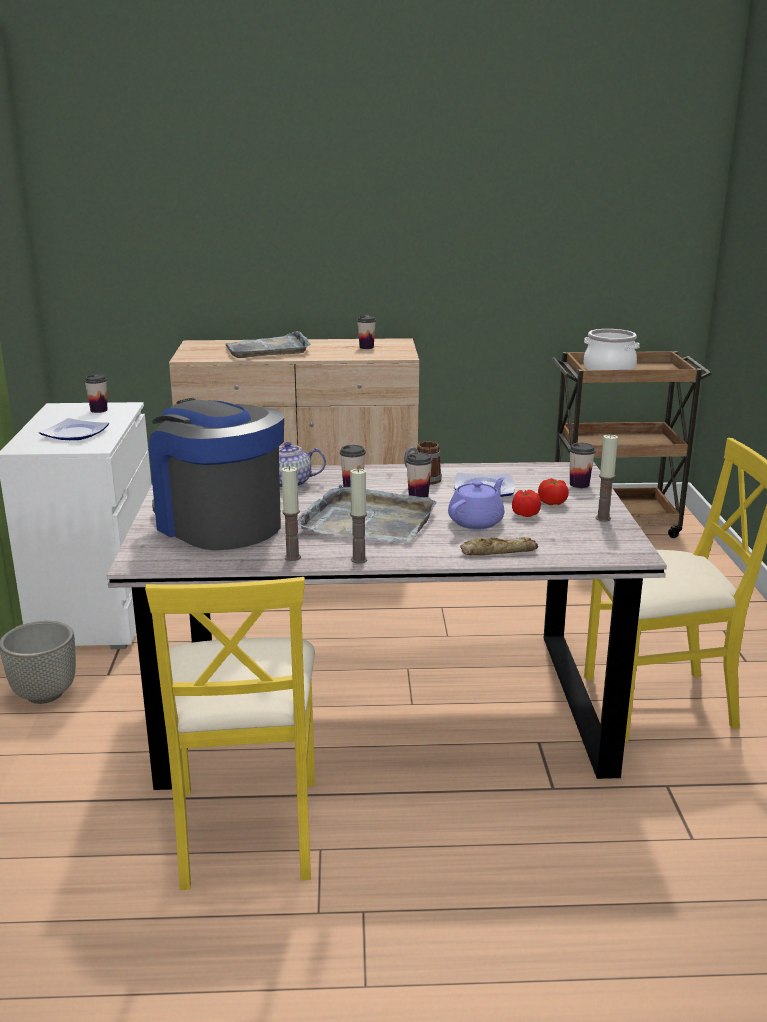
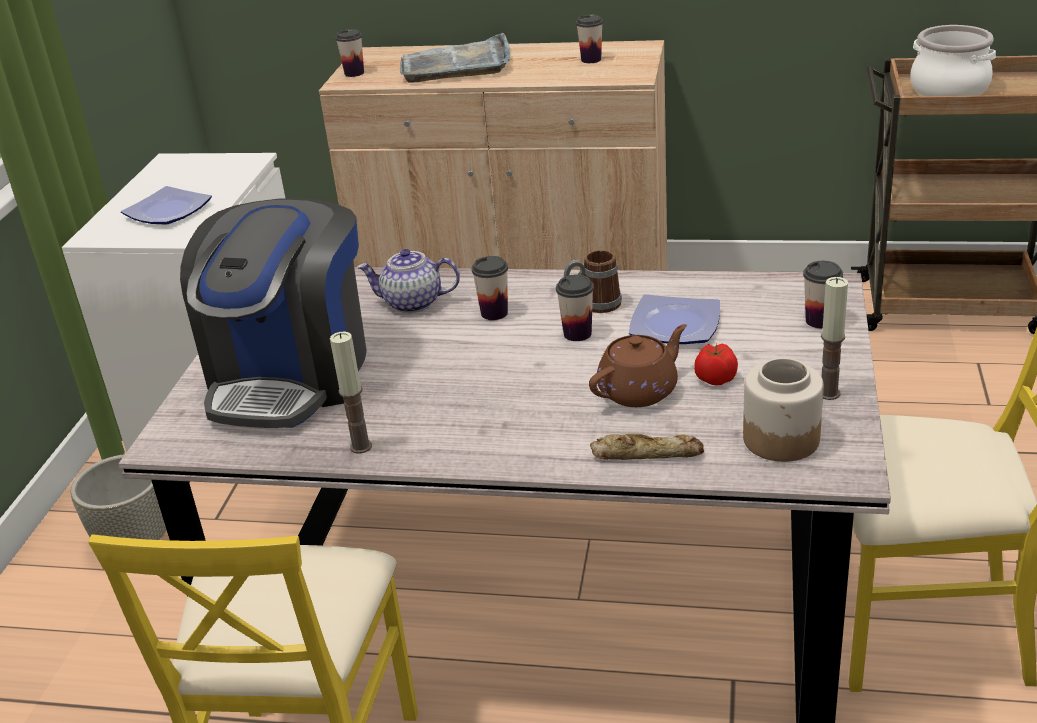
camera: 15 degrees right, 10 degrees up
cup [84,374,107,413] -> cup moved to [335,29,364,77]
coffee machine [149,398,284,550] -> coffee machine turned 135 degrees counterclockwise [180,198,367,428]
grey tray [298,484,437,543] -> none
candle [350,468,367,564] -> none
purple teapot [448,477,504,530] -> brown teapot [589,324,687,407]
tomato [538,478,569,505] -> none
none -> jar [743,358,824,462]

